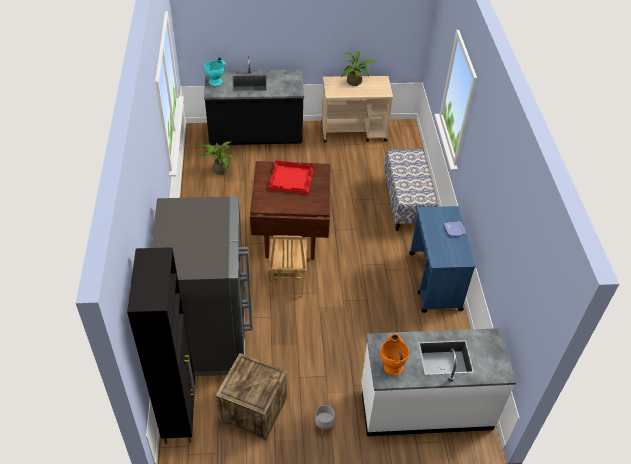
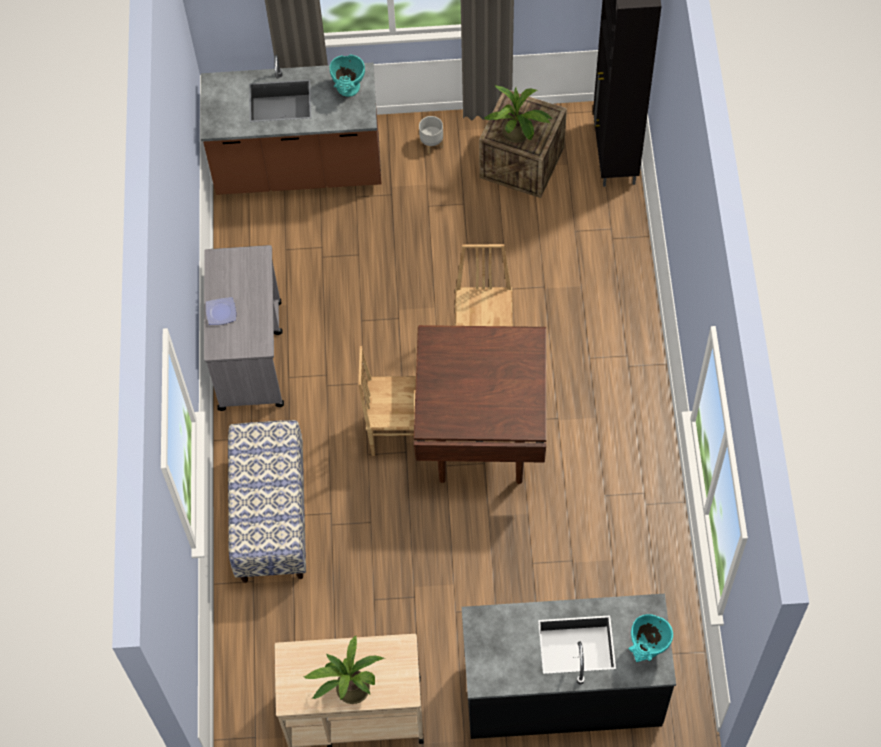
camera: 175 degrees left, 15 degrees up
grey fridge [151,196,253,376] -> none
potted plant [201,142,238,175] -> potted plant moved to [483,85,553,143]
red tray [268,160,314,194] -> none
white counter [361,328,516,436] -> brown counter [200,54,382,195]
orange vase [380,334,409,376] -> turquoise vase [330,55,365,97]
blue cart [409,206,476,313] -> grey cart [204,245,284,411]
none -> brown chair [358,346,428,456]

